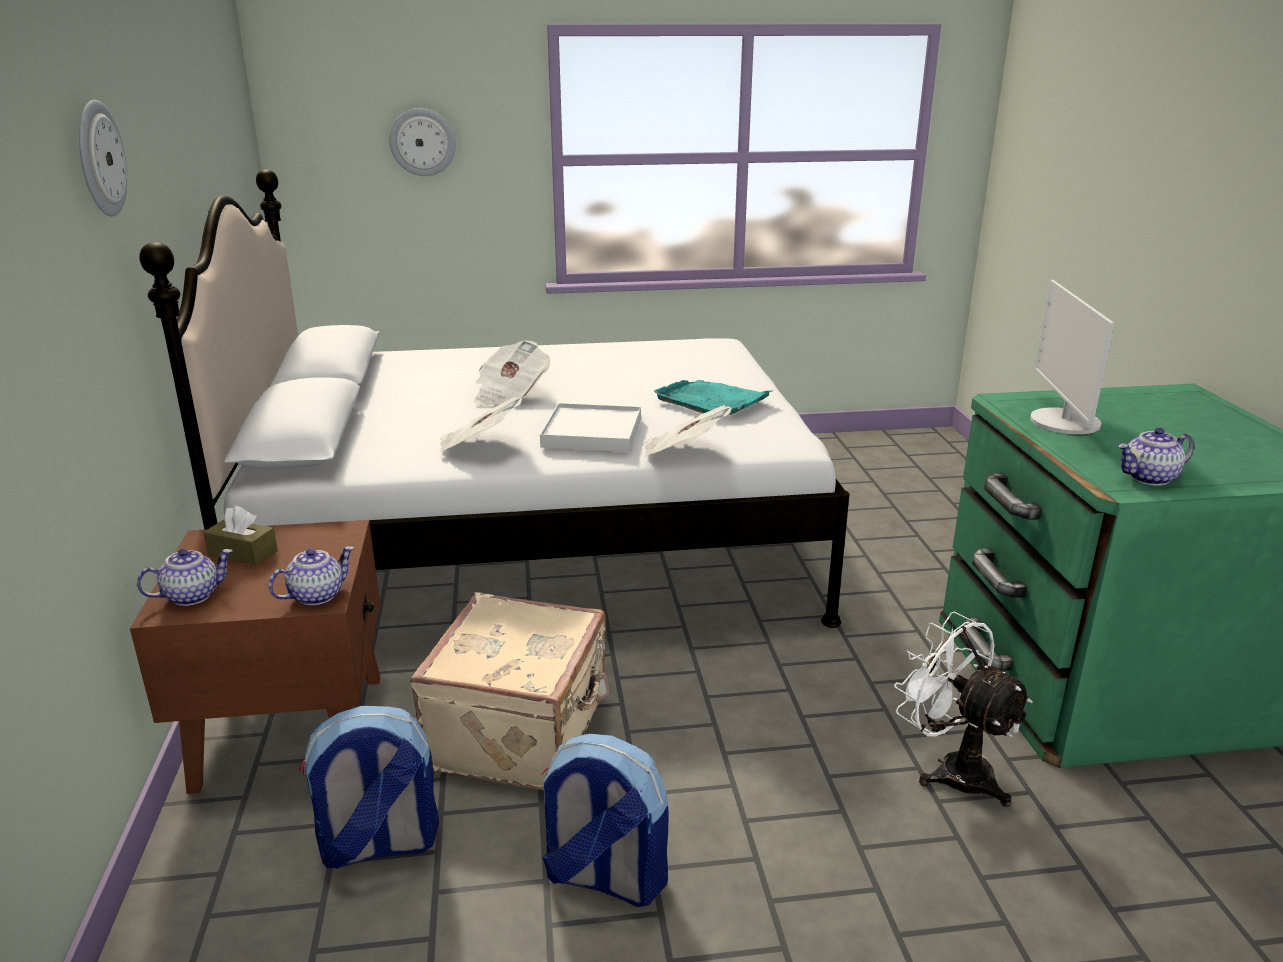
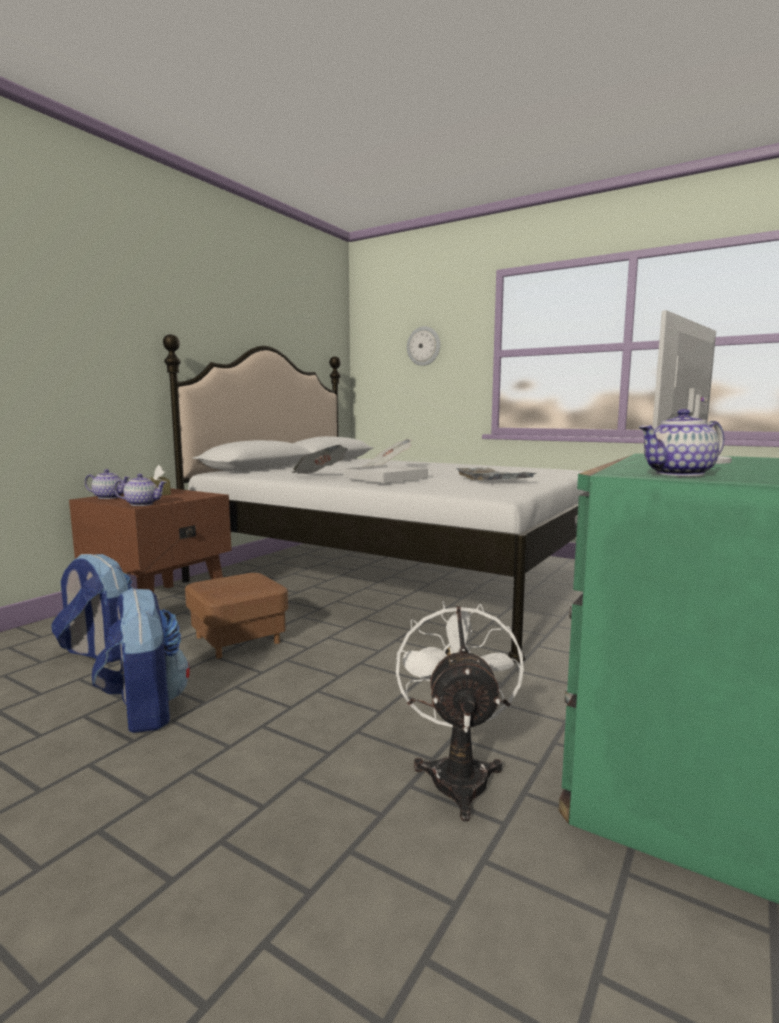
camera: 40 degrees right, 15 degrees down
wall clock [79,100,127,217] -> none
beige suitcase [410,592,610,790] -> brown ottoman [185,573,288,659]
newspaper [644,405,731,457] -> none
turquoise tray [654,380,772,415] -> grey tray [455,468,537,480]
teapot [1118,428,1195,486] -> teapot turned 45 degrees counterclockwise [638,409,725,476]

